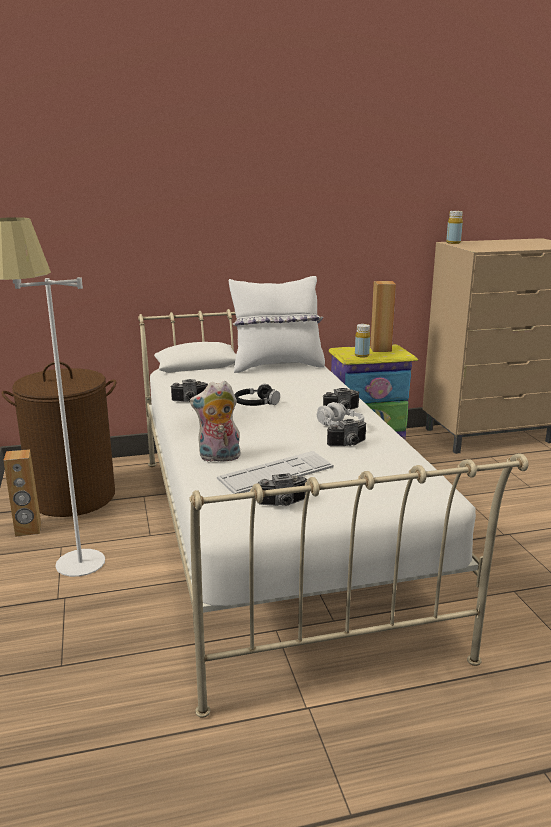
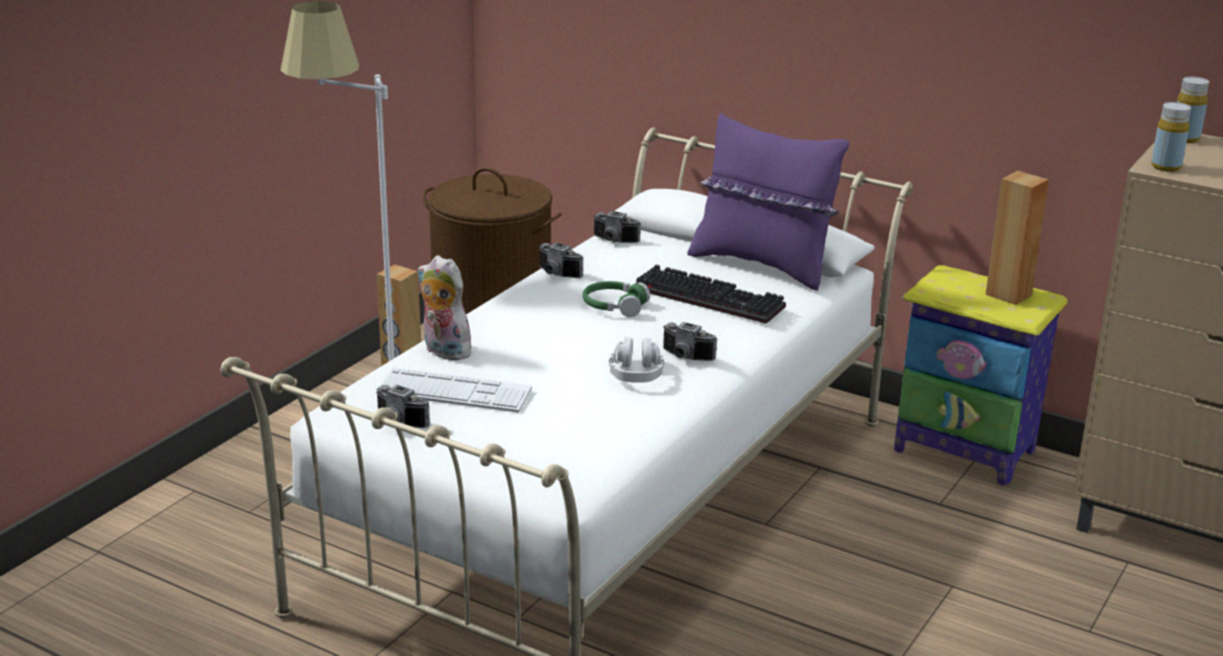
camera: 45 degrees right, 5 degrees up
white pillow [229,276,325,373] -> purple pillow [687,113,849,291]
black headphones [235,384,280,406] -> green headphones [583,281,650,317]
camera [327,419,367,446] -> camera moved to [593,211,641,243]
yellow bottle [355,324,370,358] -> yellow bottle moved to [1151,102,1191,172]
none -> keyboard [635,265,786,324]

